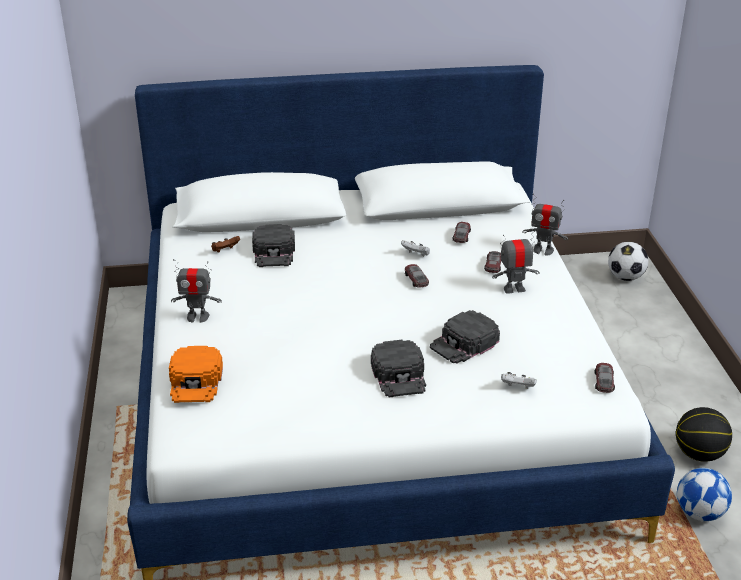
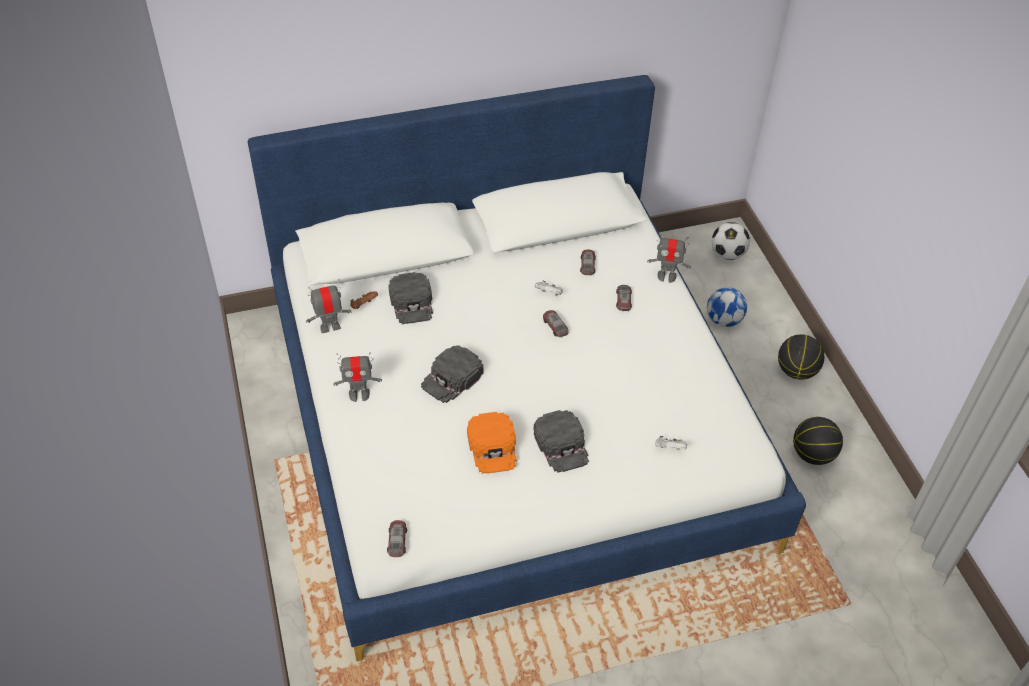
camera: 10 degrees left, 15 degrees up
orange cap [169,346,223,403] -> orange cap moved to [467,412,517,474]
black cap [430,310,500,364] -> black cap moved to [421,345,483,403]
toy robot [492,230,539,294] -> toy robot moved to [306,279,351,333]
toy car [594,363,615,393] -> toy car moved to [387,520,407,557]
football [677,468,732,521] -> football moved to [707,287,747,327]
none -> basketball [778,335,824,380]

